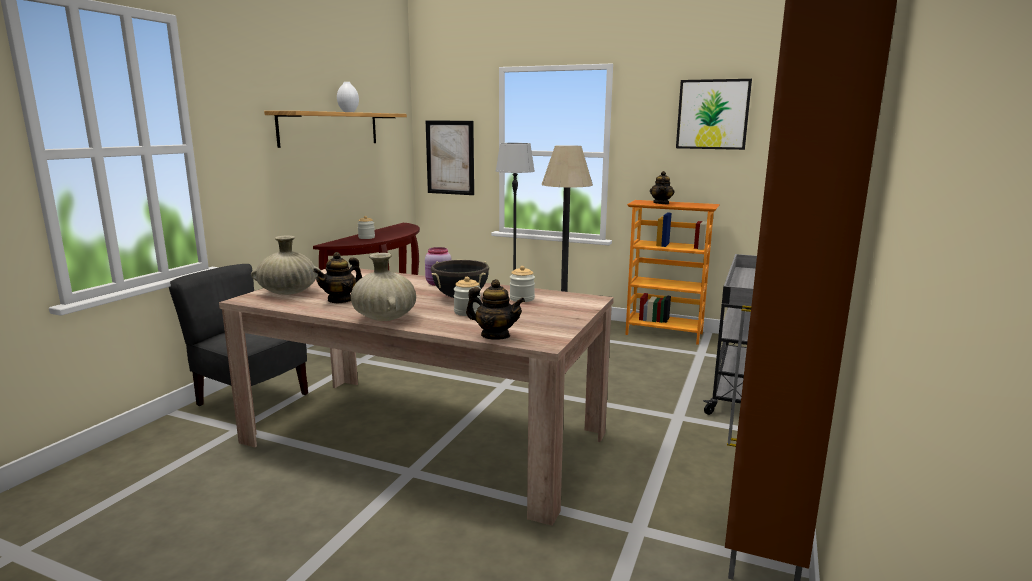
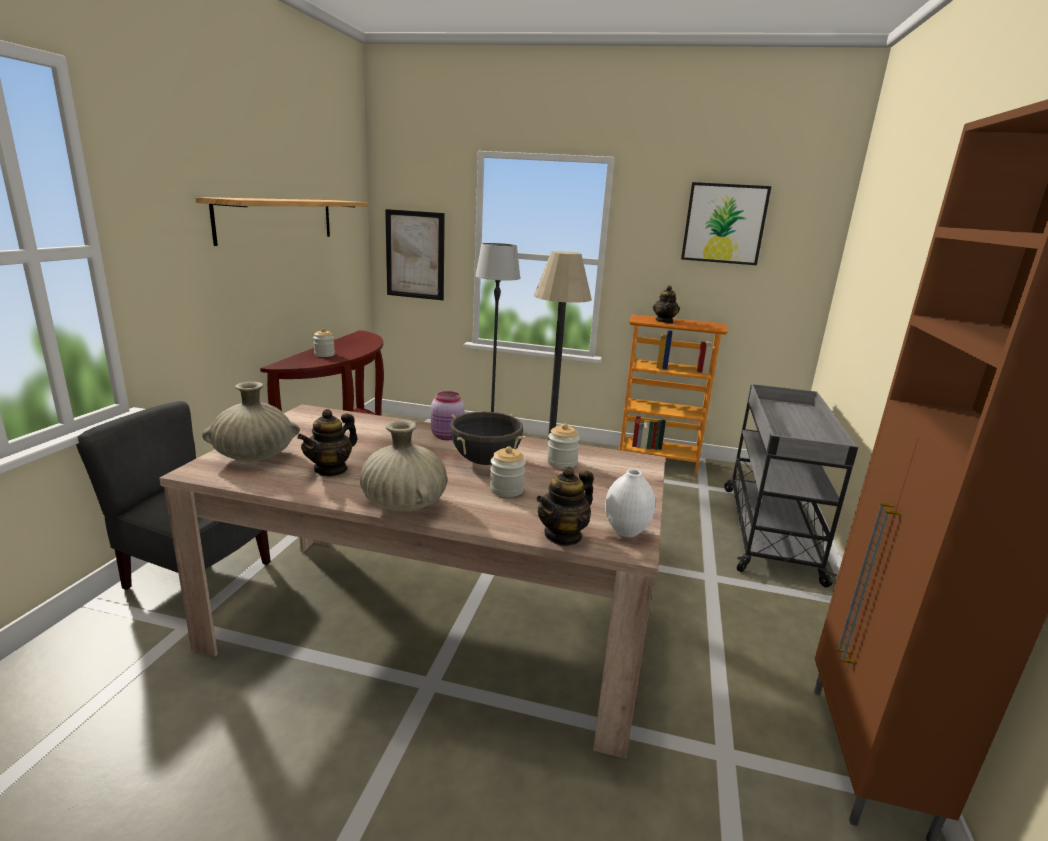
camera: 10 degrees left, 5 degrees up
white vase [337,82,359,112] -> white vase moved to [605,469,655,537]
teapot [466,279,525,340] -> teapot turned 120 degrees clockwise [536,466,594,546]

